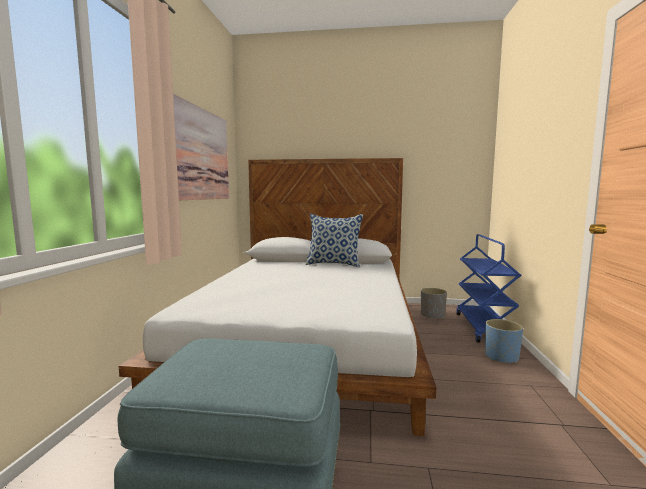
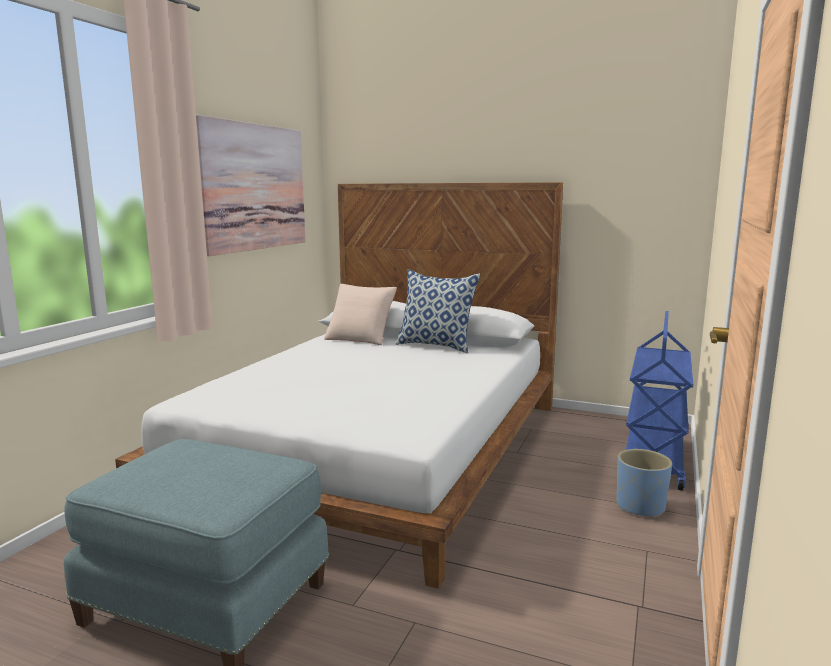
camera: 15 degrees right, 5 degrees up
grey planter [421,288,447,319] -> none
none -> beige pillow [324,284,397,345]

